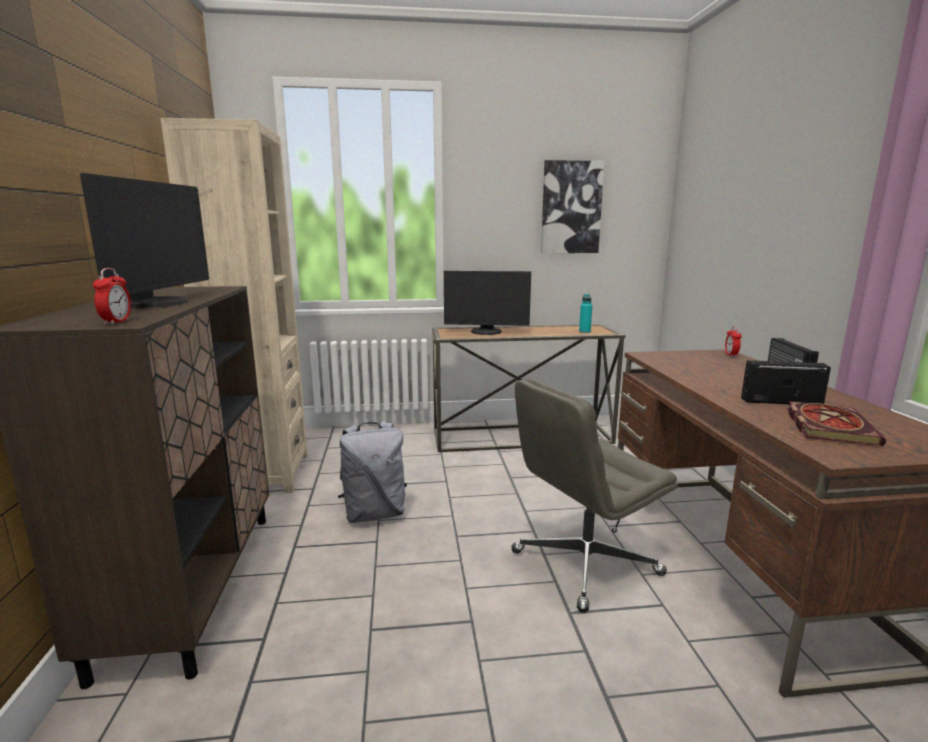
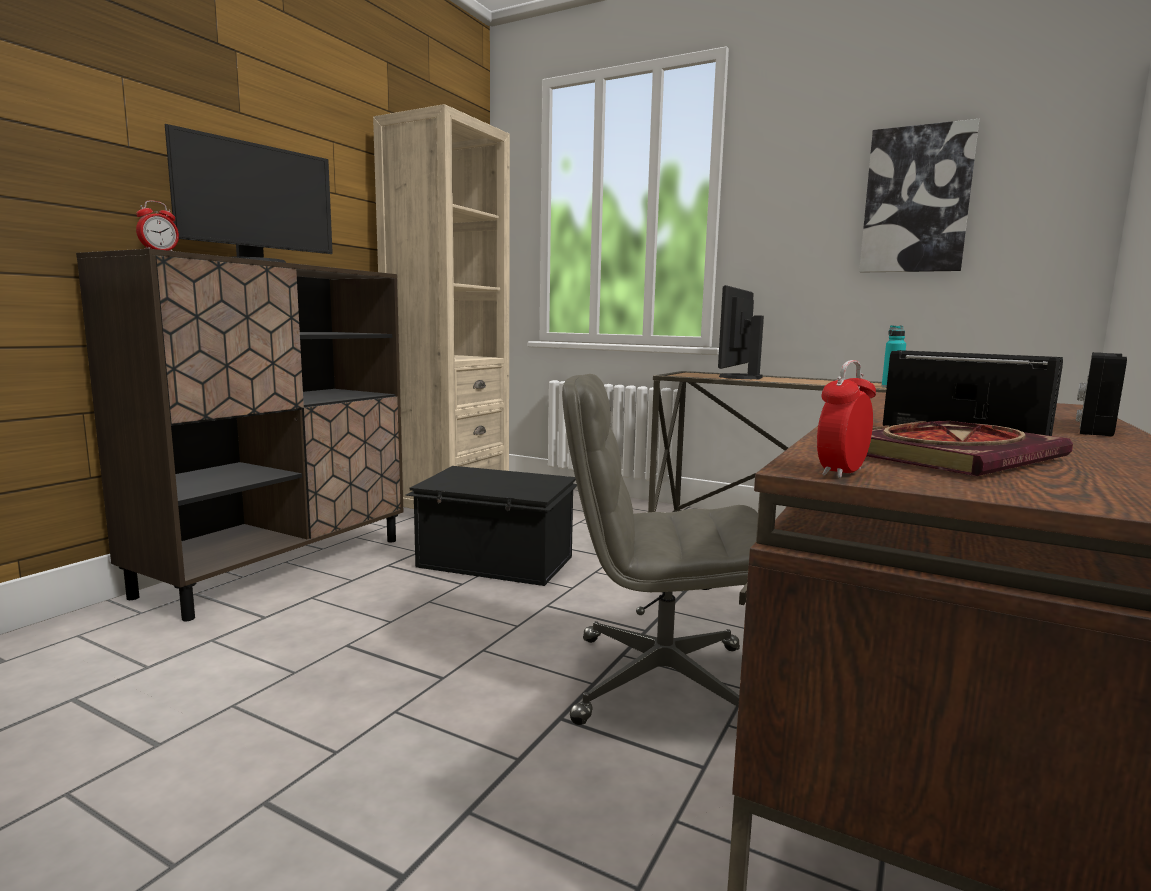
camera: 35 degrees right, 5 degrees down
grey backpack [338,421,407,523] -> black storage box [406,466,577,586]
monitor [444,271,531,335] -> monitor turned 75 degrees clockwise [718,285,764,379]
alarm clock [725,326,741,357] -> alarm clock moved to [817,360,876,478]

